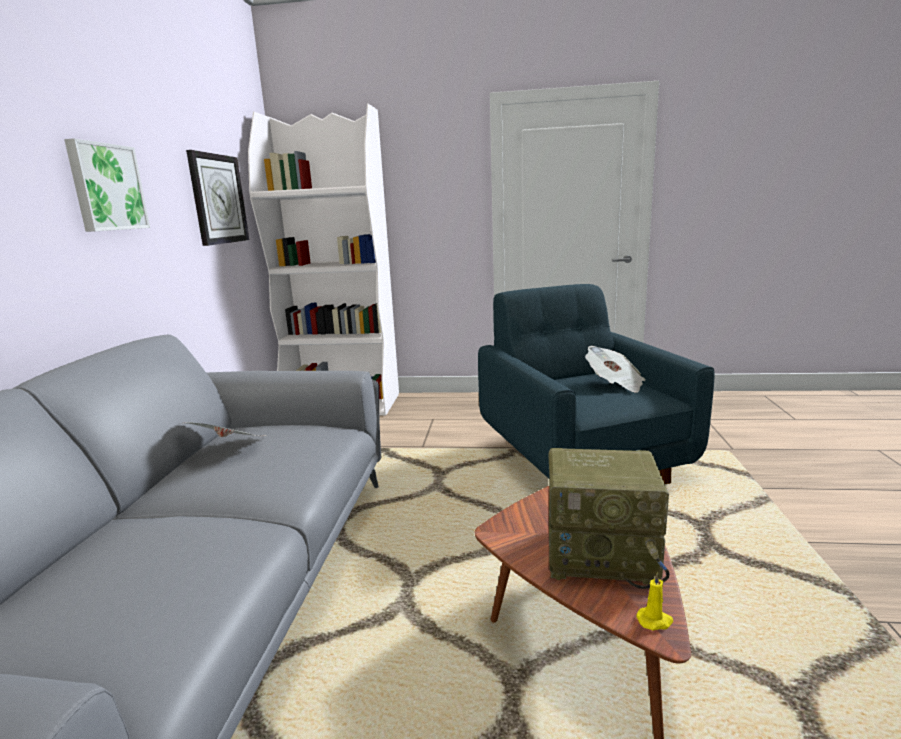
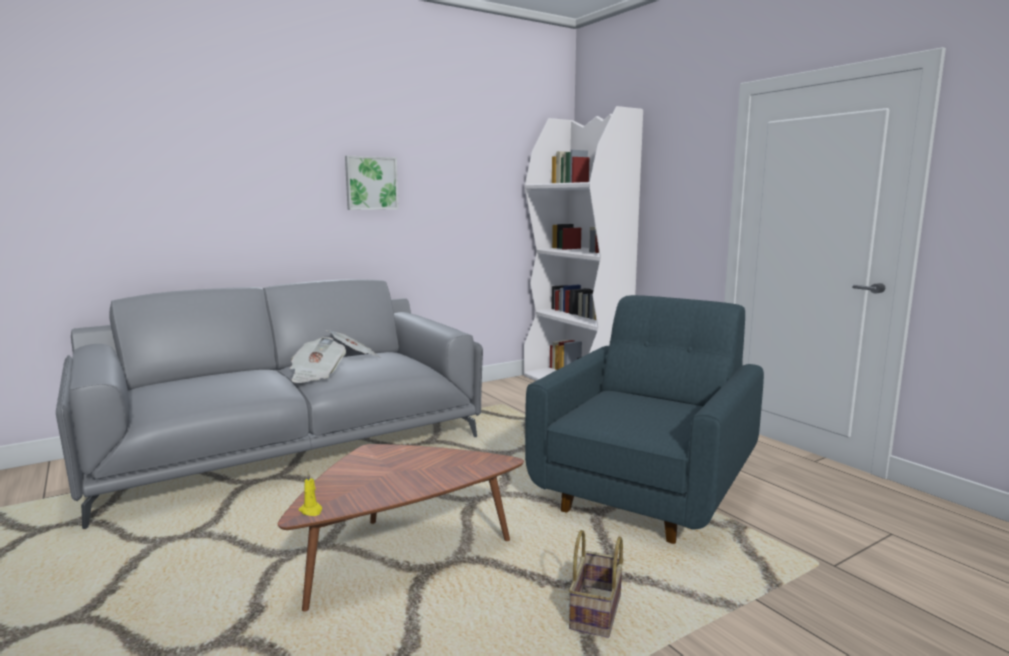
camera: 50 degrees right, 5 degrees down
wall clock [186,150,249,246] -> none
radio [548,448,670,589] -> none
newspaper [585,346,645,393] -> newspaper moved to [290,337,346,383]
none -> basket [569,530,624,638]

